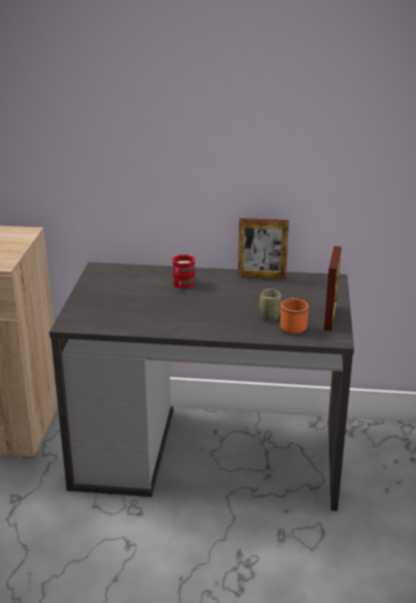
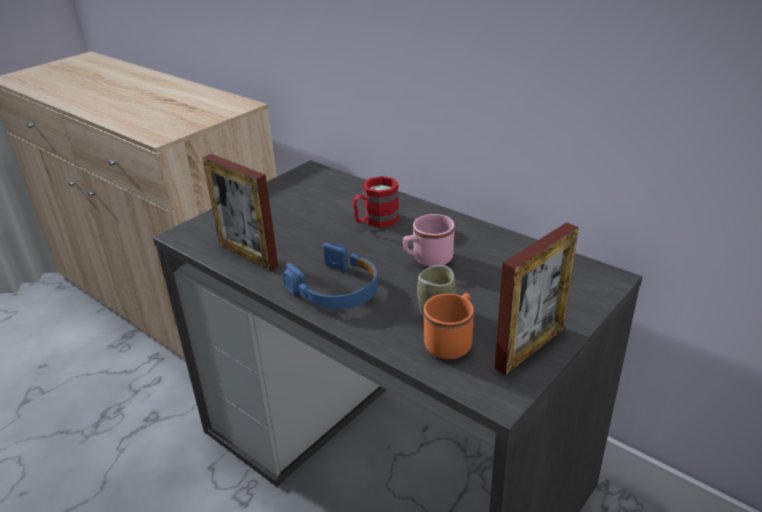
camera: 35 degrees right, 5 degrees up
picture frame [238,218,289,279] -> picture frame moved to [202,154,279,271]
none -> blue headphones [283,243,378,309]
none -> pink mug [403,214,455,267]

